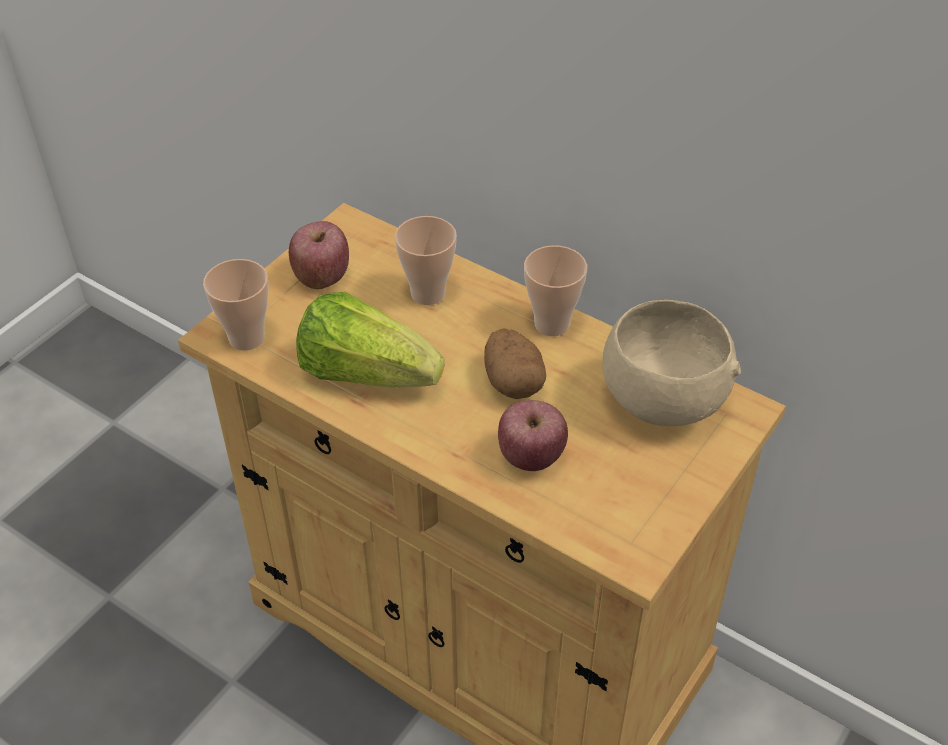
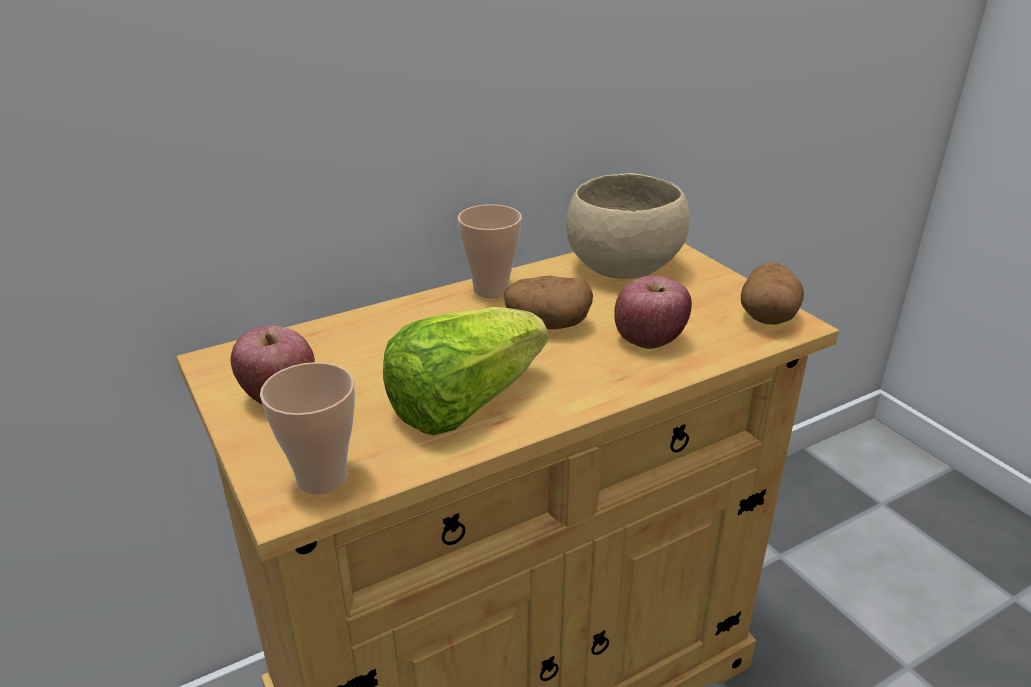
camera: 65 degrees left, 15 degrees down
cup [395,216,457,305] -> none
none -> potato [741,262,804,325]

